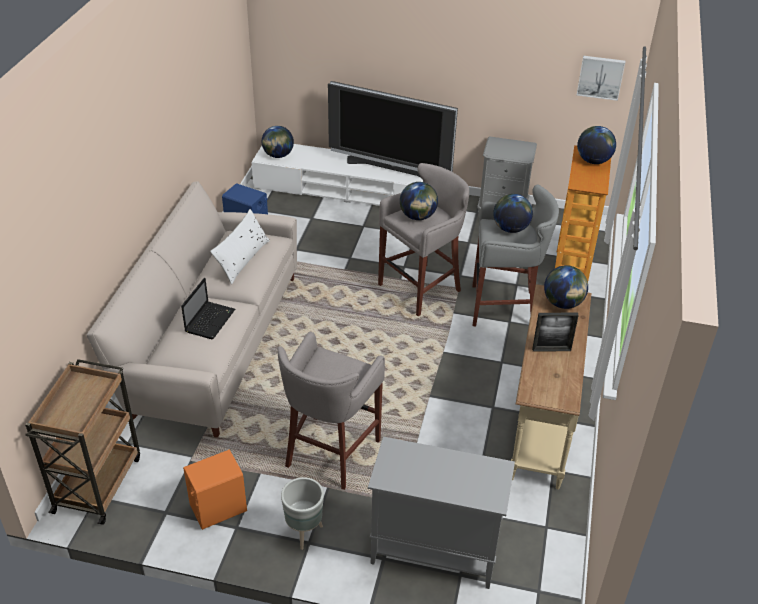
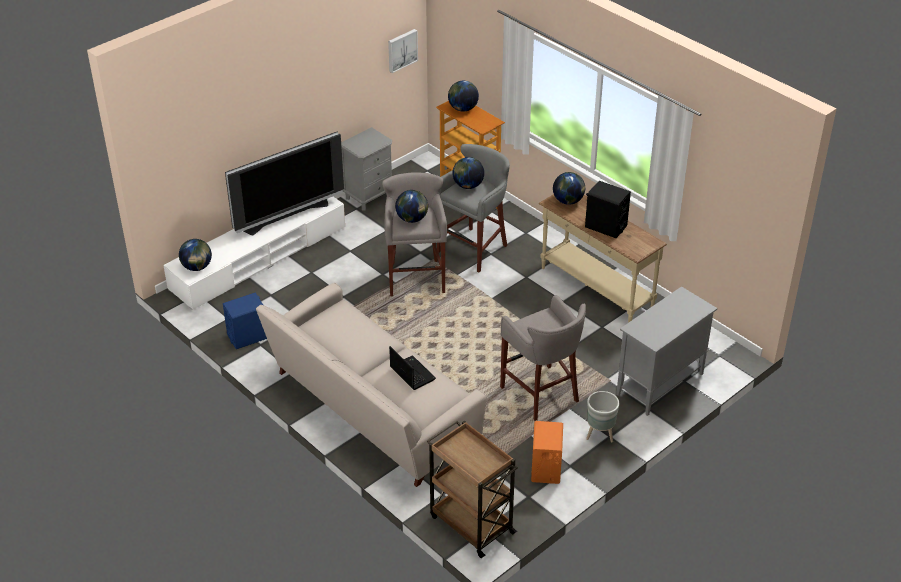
camera: 55 degrees left, 0 degrees up
white pillow [210,209,270,284] -> none
picture frame [532,313,579,352] -> black speaker [585,181,631,238]

